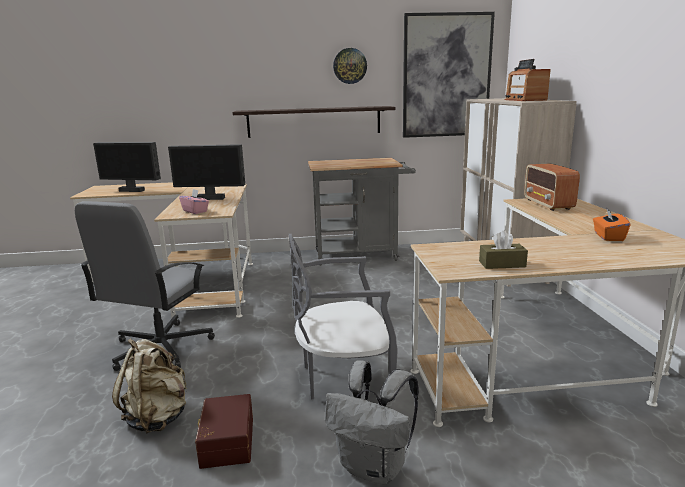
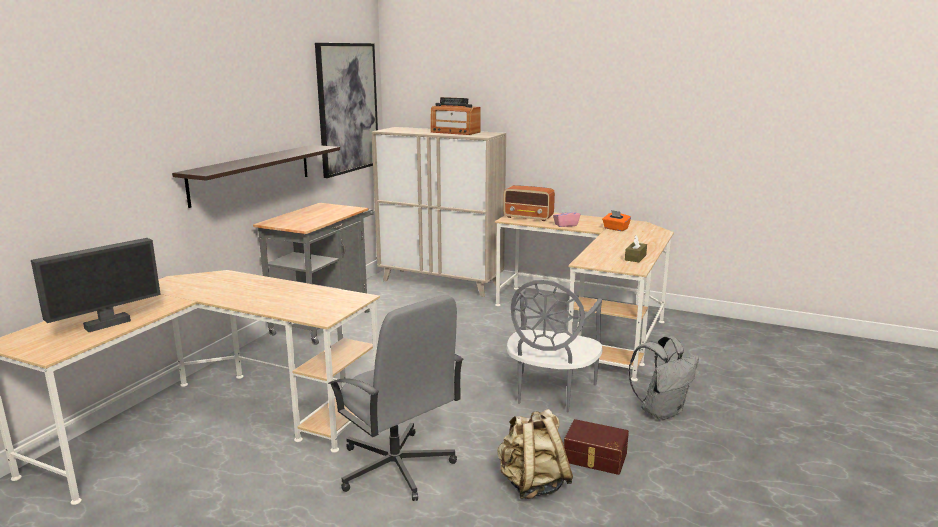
camera: 60 degrees left, 0 degrees up
monitor [168,144,245,200] -> none
pink tissue box [179,189,209,214] -> pink tissue box moved to [553,206,580,227]
wall clock [333,48,367,84] -> none

